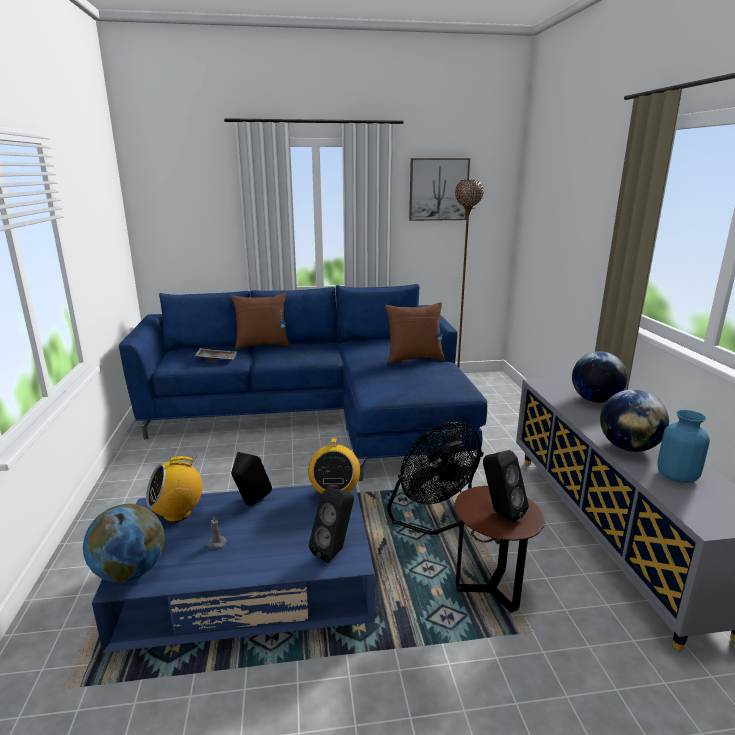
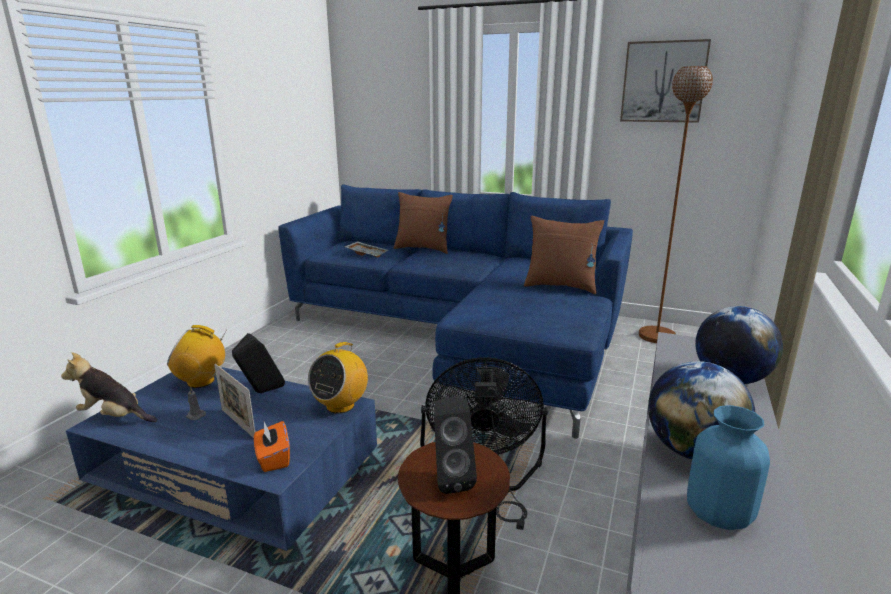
camera: 30 degrees right, 0 degrees up
globe [83,504,165,582] -> plush toy [61,352,157,422]
black speaker [309,488,354,563] -> orange tissue box [254,421,290,472]
none -> picture frame [214,364,255,438]

